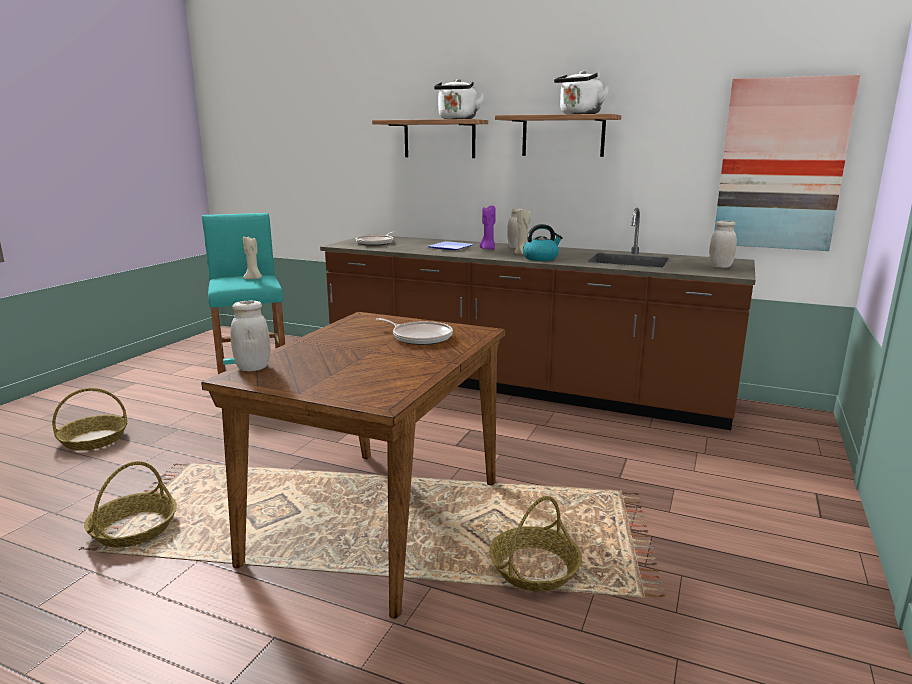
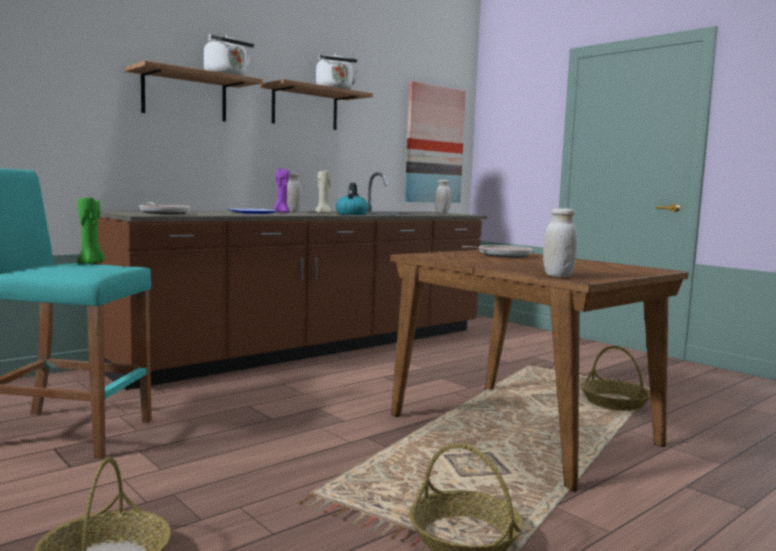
camera: 65 degrees left, 10 degrees down
beige candle [243,235,262,279] -> green candle [77,196,105,264]

